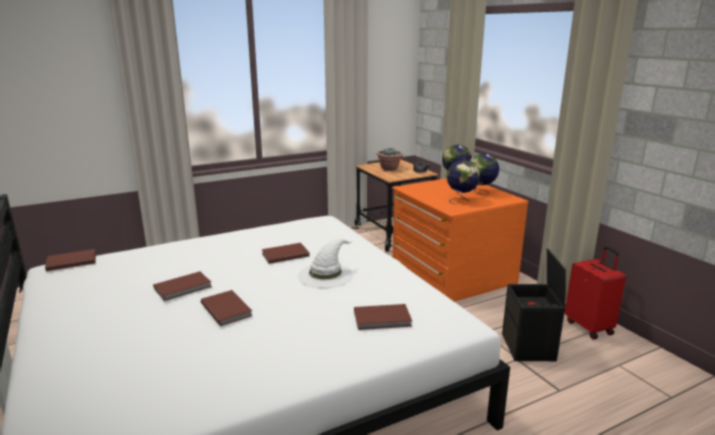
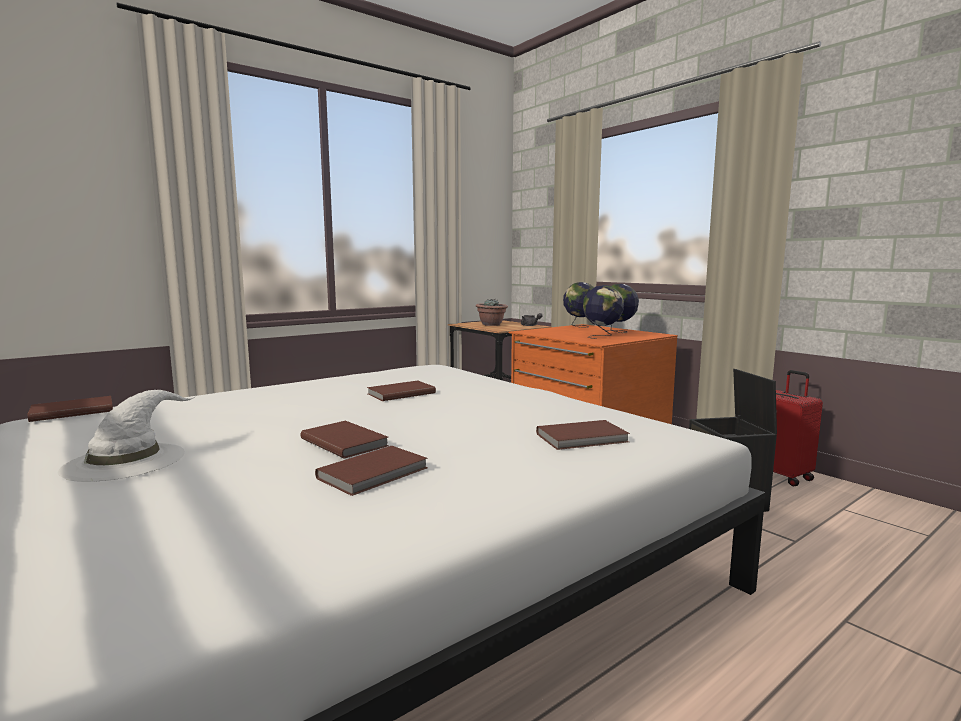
camera: 10 degrees left, 10 degrees down
brown book [153,271,212,301] -> brown book moved to [315,446,428,496]
white hat [298,239,354,288] -> white hat moved to [58,390,196,482]

